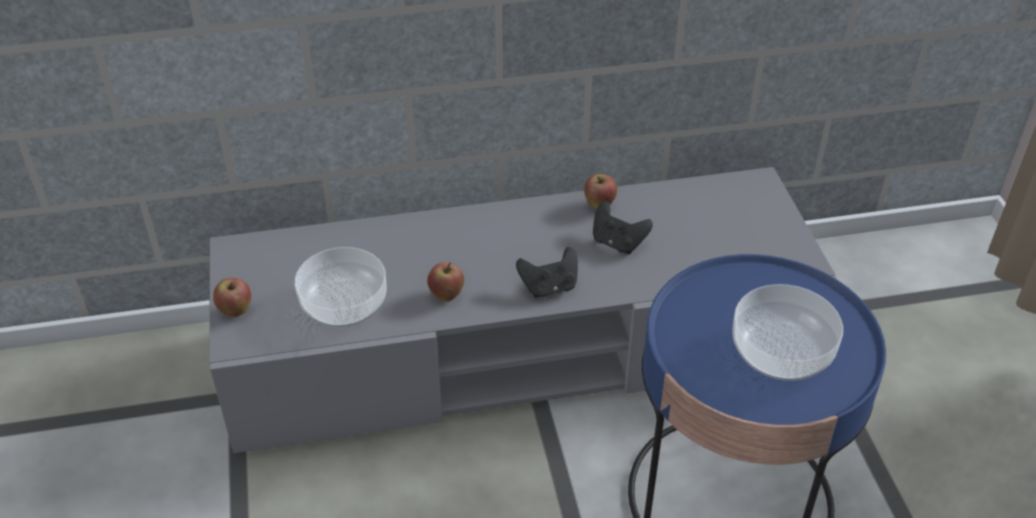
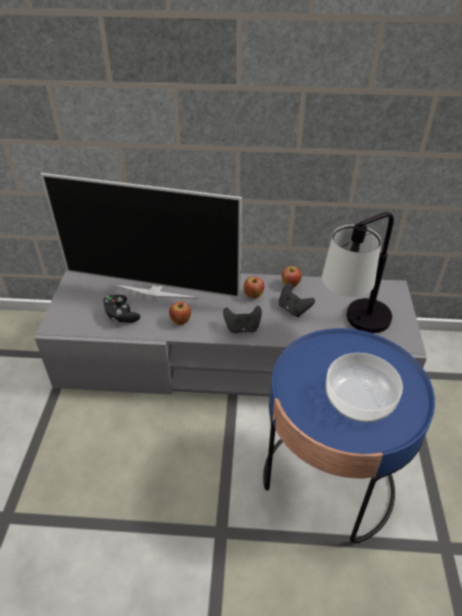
camera: 15 degrees right, 0 degrees up
apple [213,278,251,317] -> apple moved to [244,276,264,299]
bowl [295,247,386,327] -> black game controller [103,295,140,323]
none -> television [40,173,242,299]
none -> table lamp [322,212,394,333]

